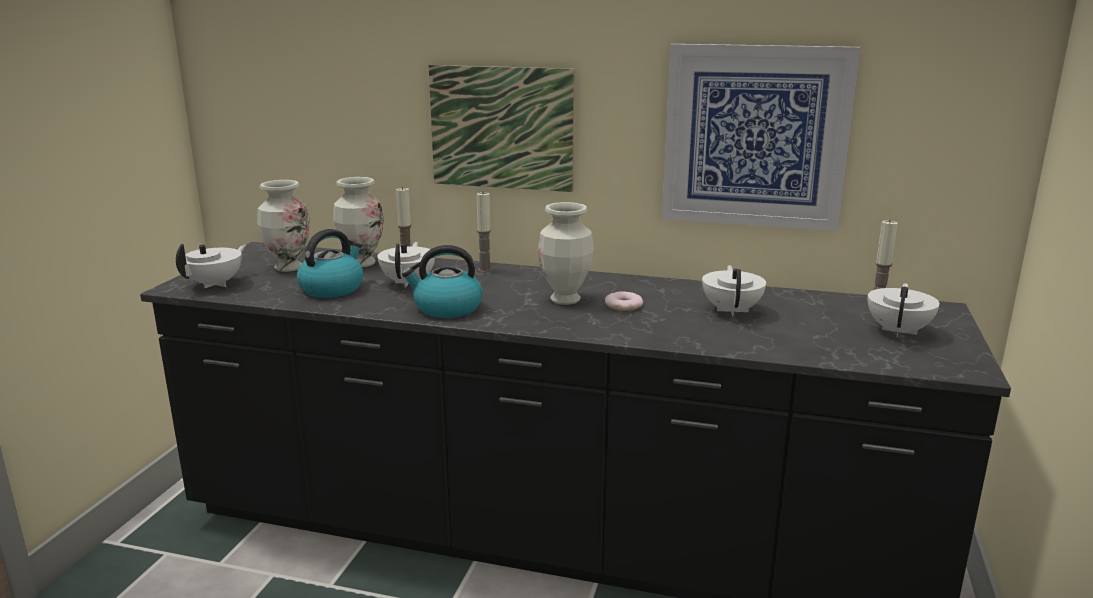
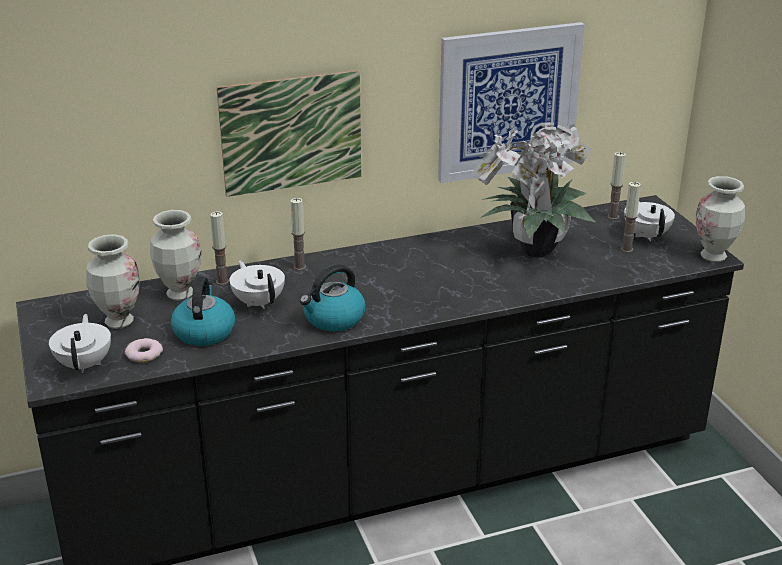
camera: 35 degrees left, 10 degrees up
vase [538,202,594,305] -> vase moved to [696,176,745,262]
donut [605,291,643,311] -> donut moved to [125,338,163,362]
white teapot [702,265,766,317] -> potted plant [471,122,595,257]
none -> candle [621,182,641,253]

